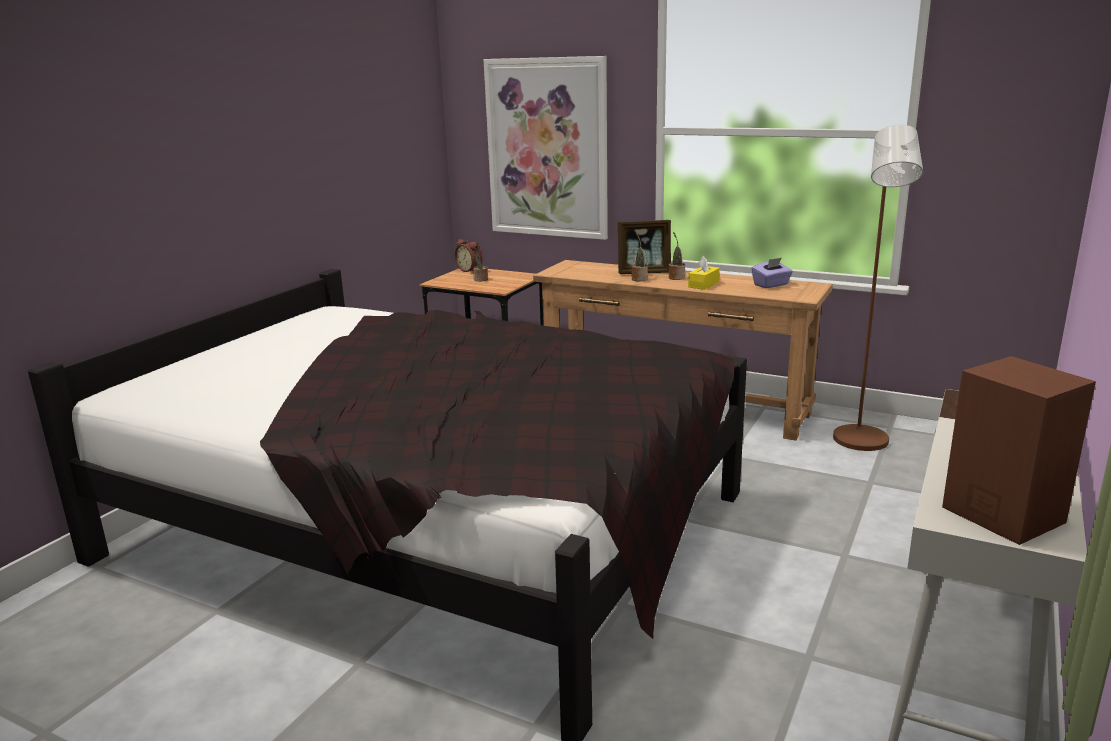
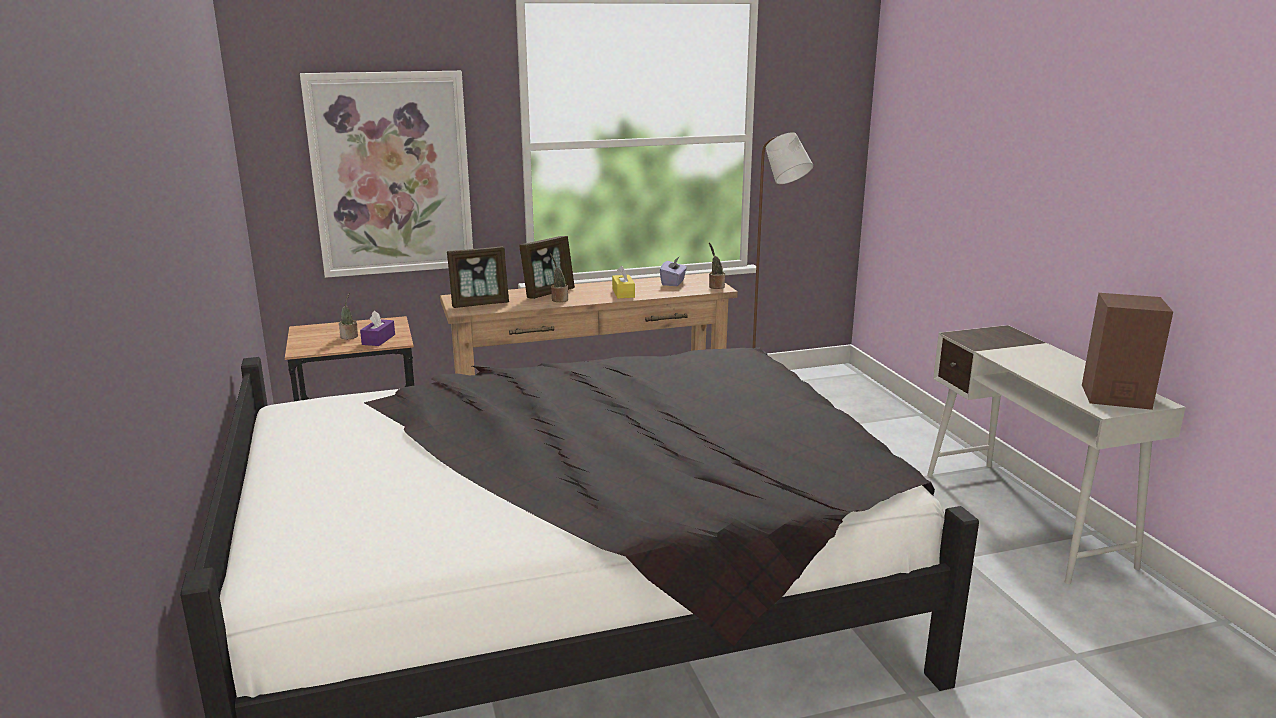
camera: 45 degrees left, 0 degrees up
alarm clock [455,239,483,272] -> none
potted plant [669,232,685,280] -> potted plant moved to [709,243,725,289]
none -> purple tissue box [360,310,395,346]
none -> picture frame [447,247,509,308]

